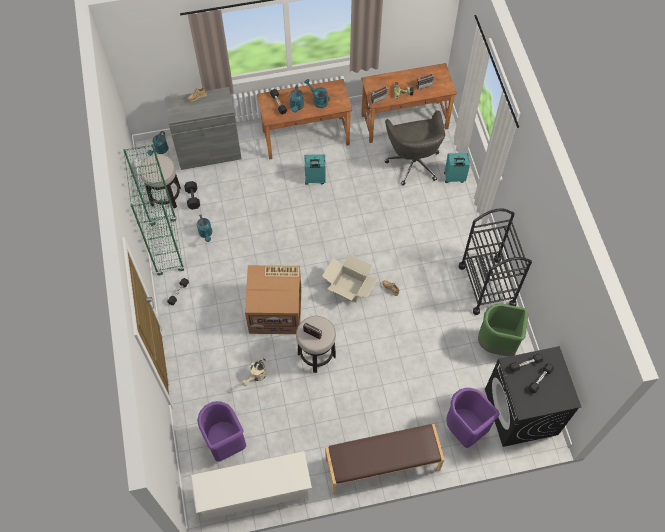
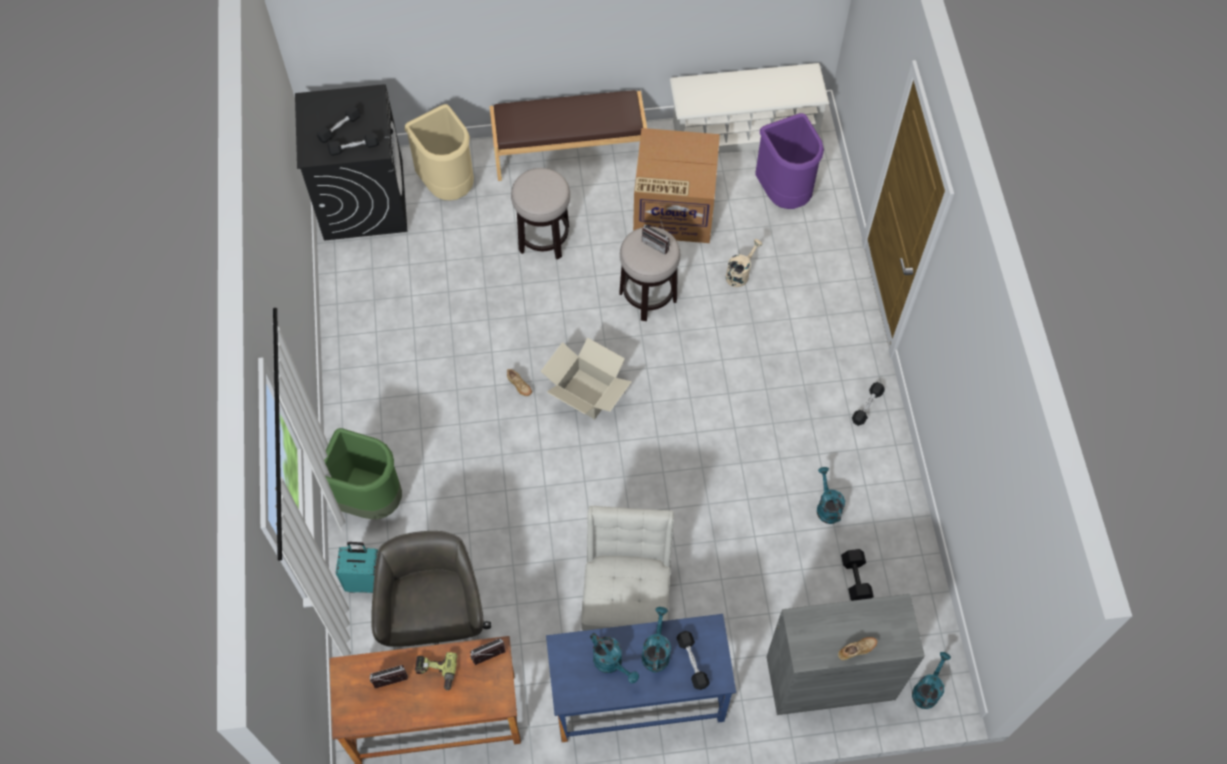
camera: 175 degrees left, 0 degrees up
green bookcase [123,144,185,275] -> none
stool [139,154,181,209] -> stool moved to [511,168,570,260]
cardboard box [245,265,301,334] -> cardboard box moved to [633,128,720,243]
brown desk [257,79,352,159] -> blue desk [546,614,736,742]
turquoise suitcase [305,154,326,185] -> white chair [581,506,674,631]
purple trash can [446,388,499,448] -> beige trash can [405,104,474,200]
black cart [459,208,532,315] -> none
green trash can [478,304,529,357] -> green trash can moved to [324,428,402,519]

